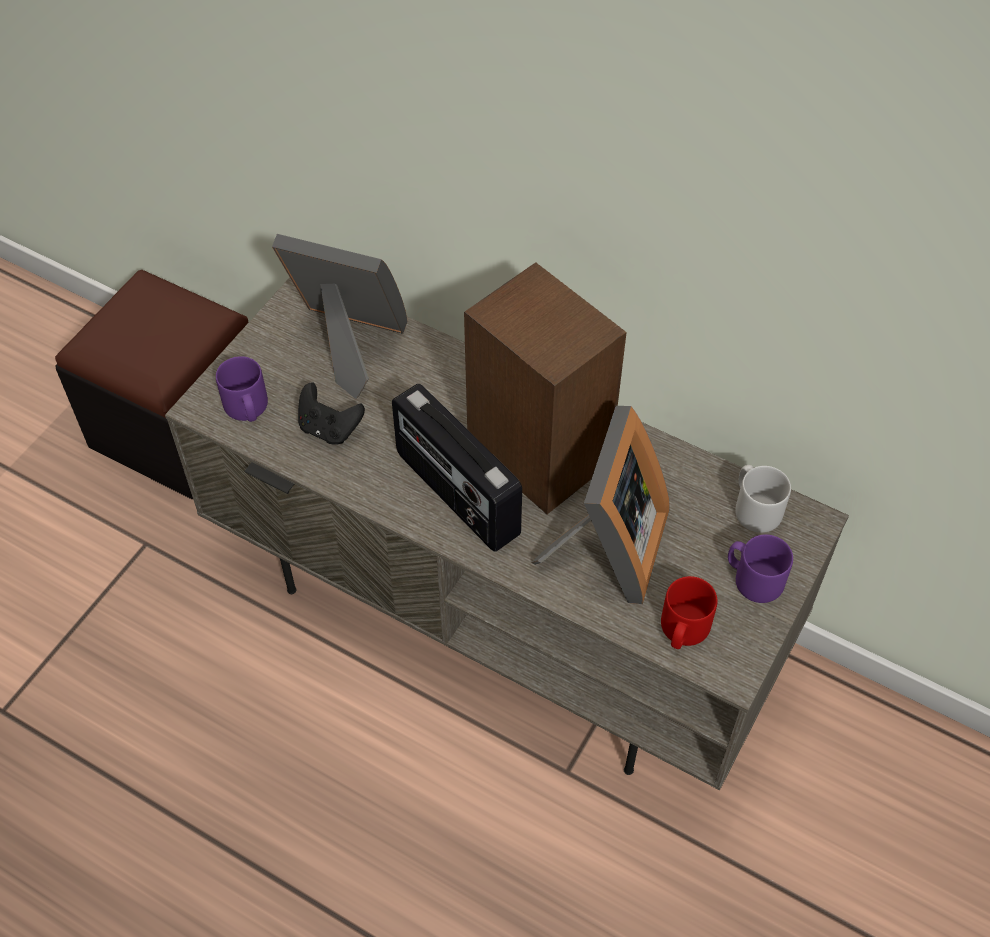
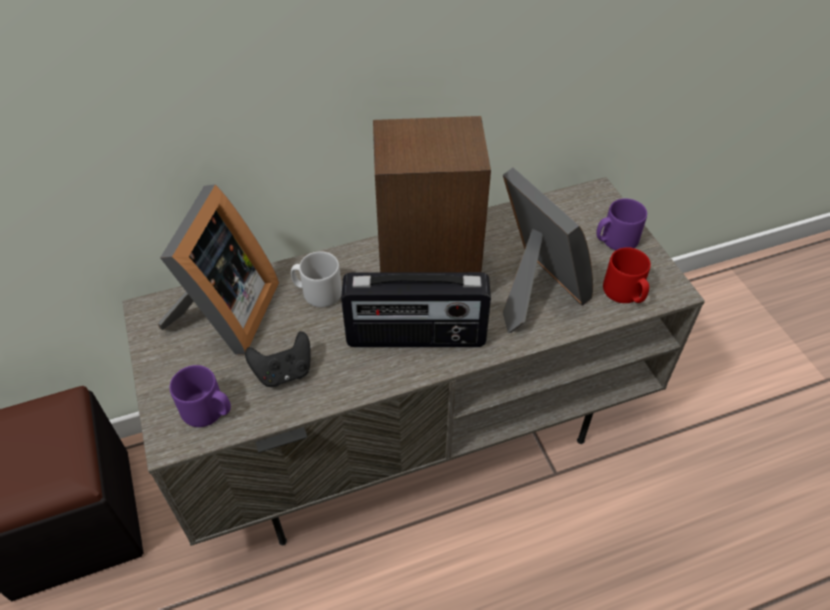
camera: 50 degrees left, 5 degrees down
picture frame [272,234,408,399] -> picture frame turned 135 degrees clockwise [158,184,279,354]
grey mug [735,465,791,533] -> grey mug moved to [291,251,342,308]

